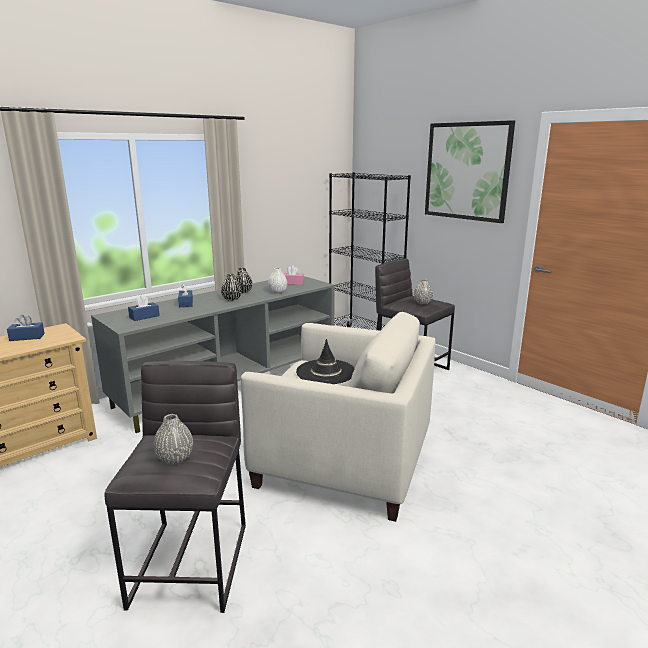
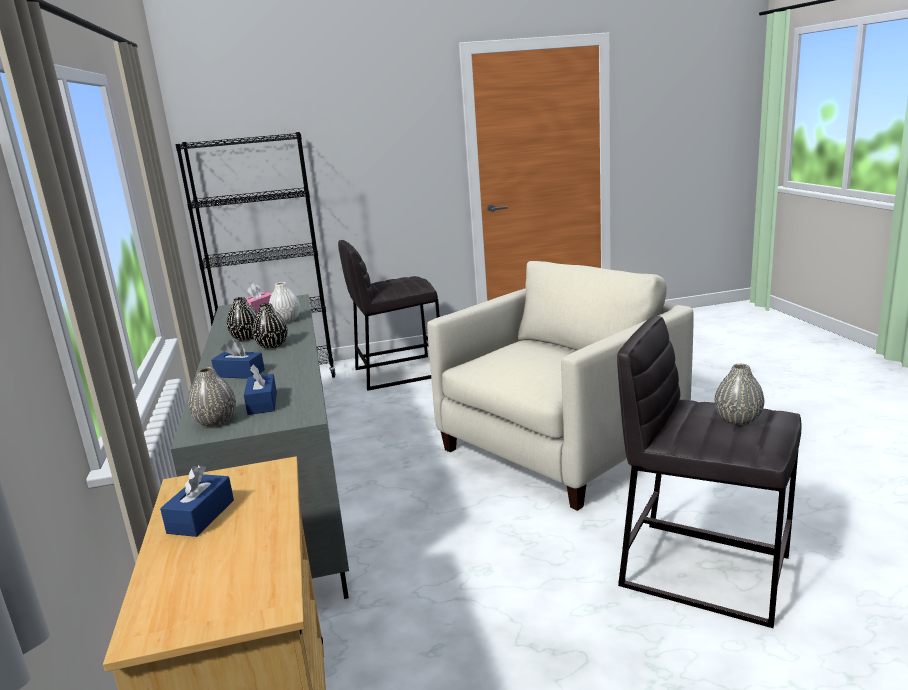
camera: 60 degrees left, 0 degrees up
black hat [296,339,355,384] -> none
grey vase [414,279,433,304] -> grey vase moved to [188,367,236,427]
picture [425,120,515,223] -> none

